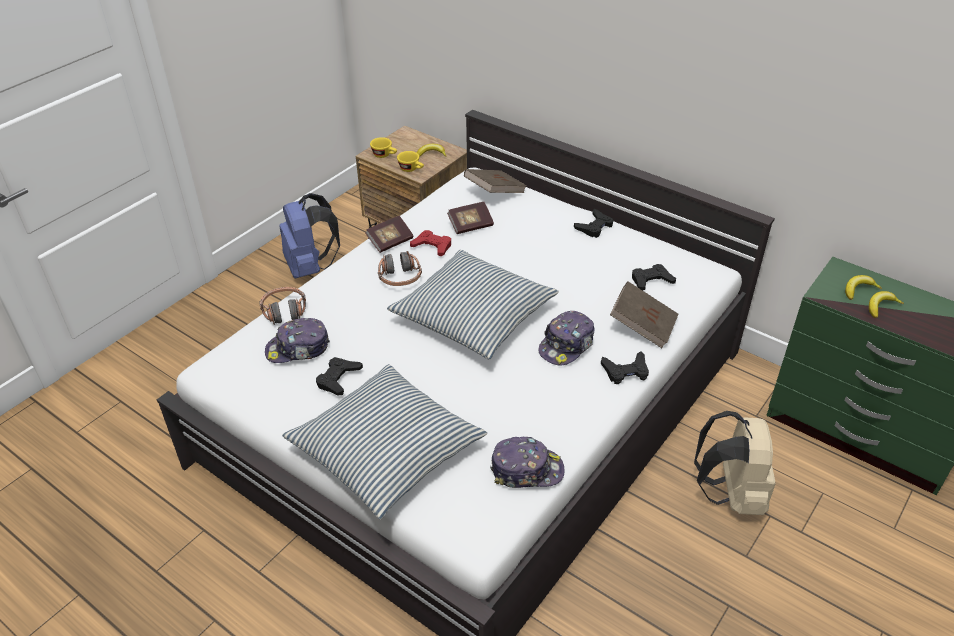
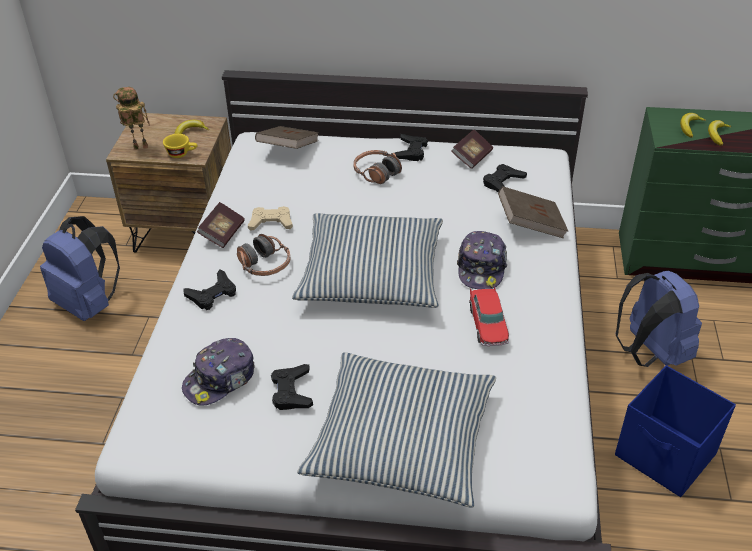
camera: 30 degrees left, 0 degrees up
headphones [260,287,306,325] -> headphones moved to [353,150,402,184]
yellow cup [370,137,397,158] -> toy robot [113,87,150,150]
red game controller [410,230,451,256] -> beige game controller [248,206,293,231]
book [447,202,494,234] -> book moved to [451,129,493,169]
cap [490,437,564,488] -> none
black game controller [601,351,649,384] -> black game controller moved to [183,270,236,310]
beige backpack [694,411,776,515] -> blue backpack [616,271,702,367]
none -> toy car [469,286,509,346]
none -> blue storage box [615,365,736,497]

